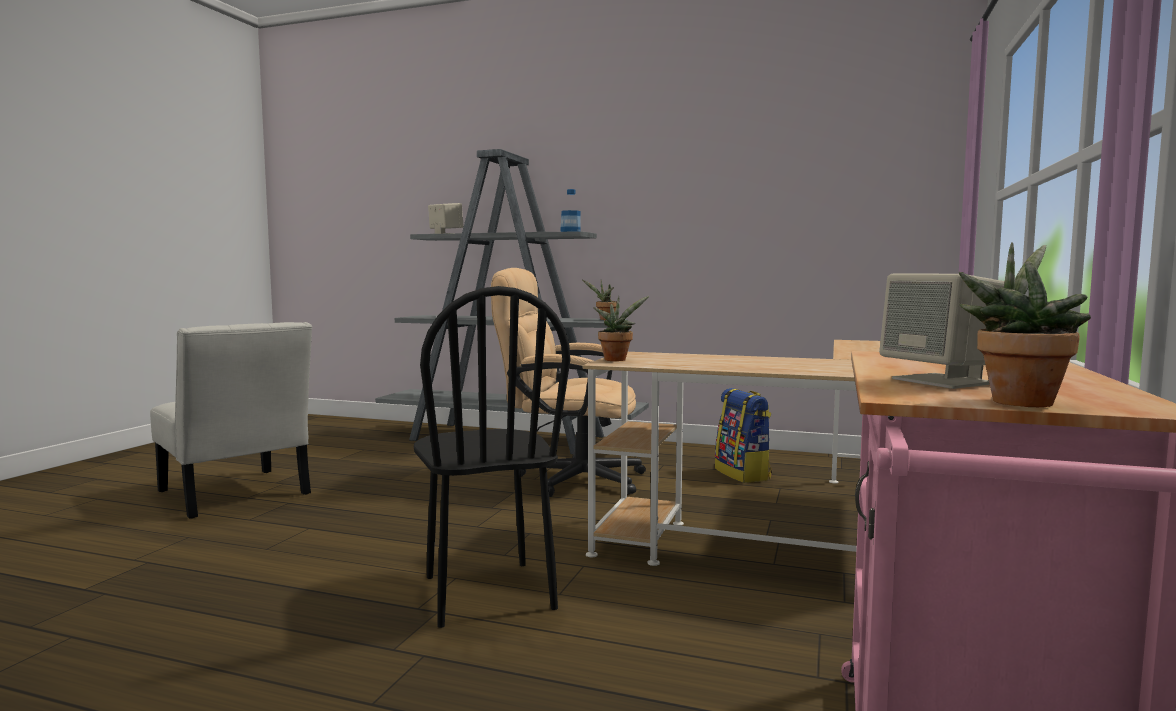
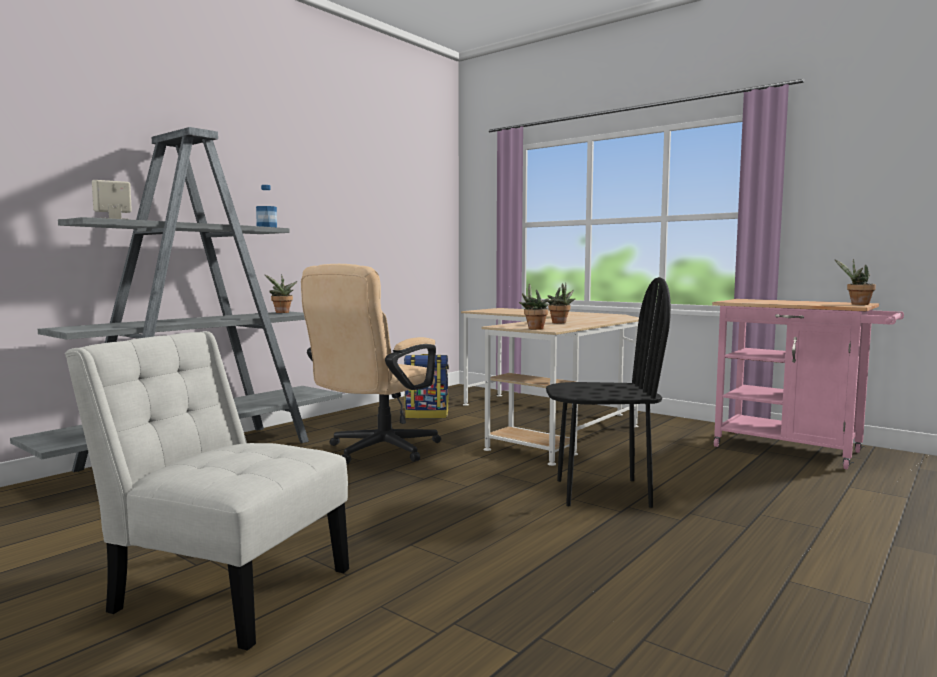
camera: 70 degrees left, 0 degrees up
white chair [150,322,312,519] -> white chair turned 135 degrees counterclockwise [65,331,349,651]
beige speaker [879,274,1005,389] -> none
none -> potted plant [547,283,576,323]

